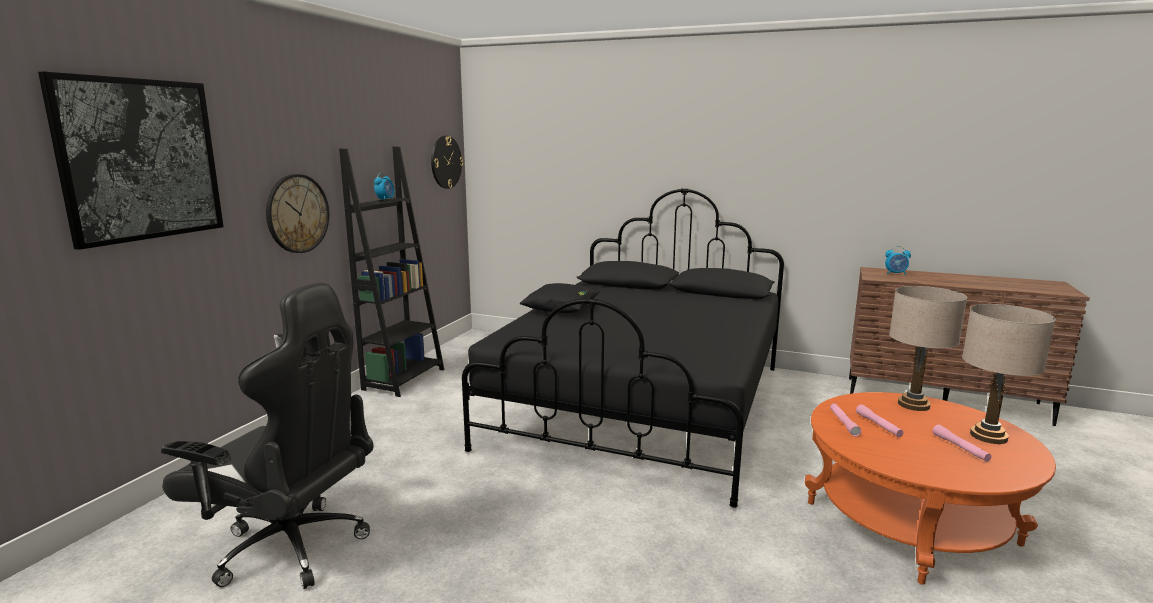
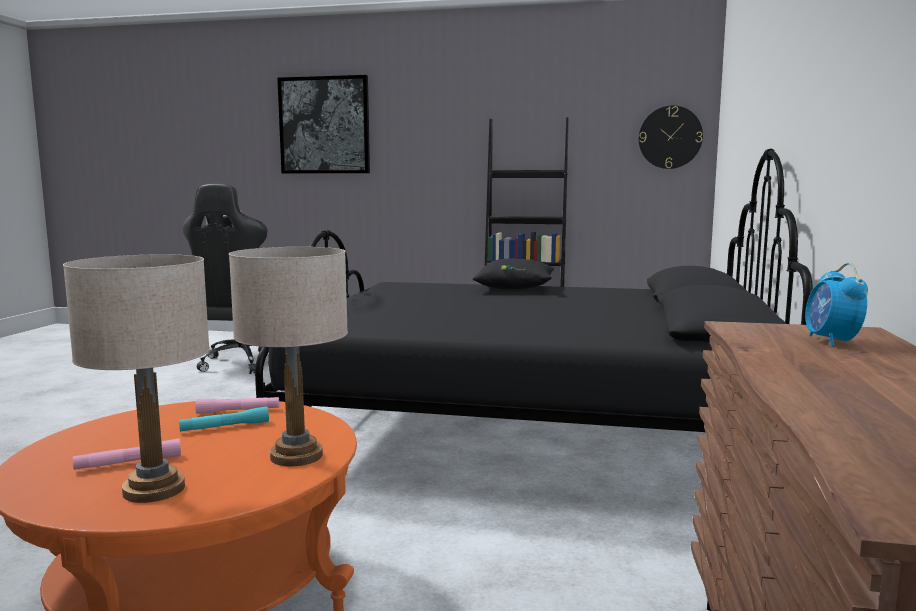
camera: 80 degrees right, 5 degrees down
wall clock [266,174,329,253] -> none
alarm clock [374,173,394,201] -> none
pink flashlight [856,404,903,437] -> turquoise flashlight [179,406,269,432]

